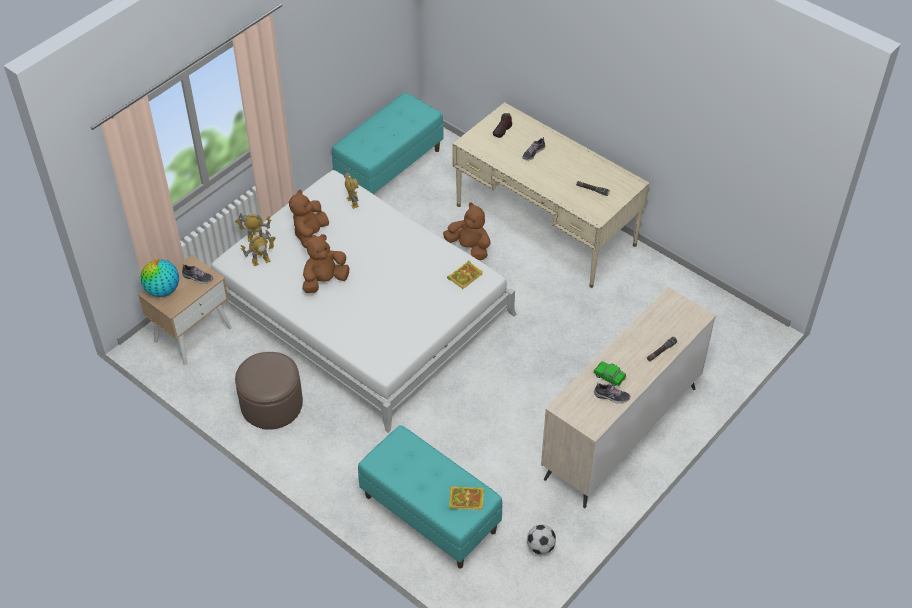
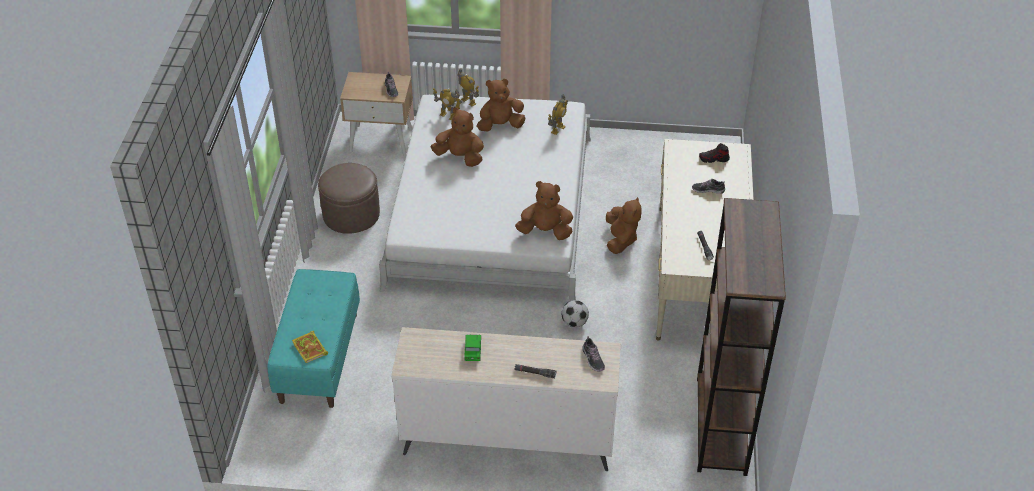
camera: 55 degrees right, 5 degrees down
globe [141,259,179,297] -> none
turquoise bench [332,93,444,194] -> none
book [447,260,483,289] -> brown plush toy [515,181,573,240]
football [527,524,556,555] -> football moved to [562,300,589,328]
shoe [594,383,631,404] -> shoe moved to [582,336,605,372]
none -> brown bookcase [697,198,786,476]

